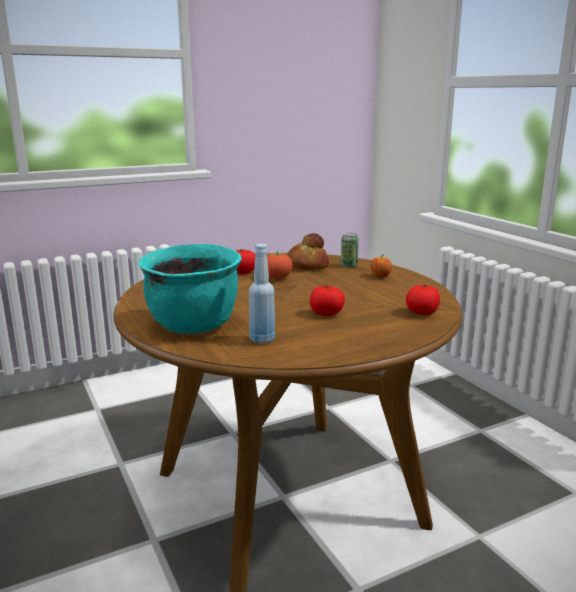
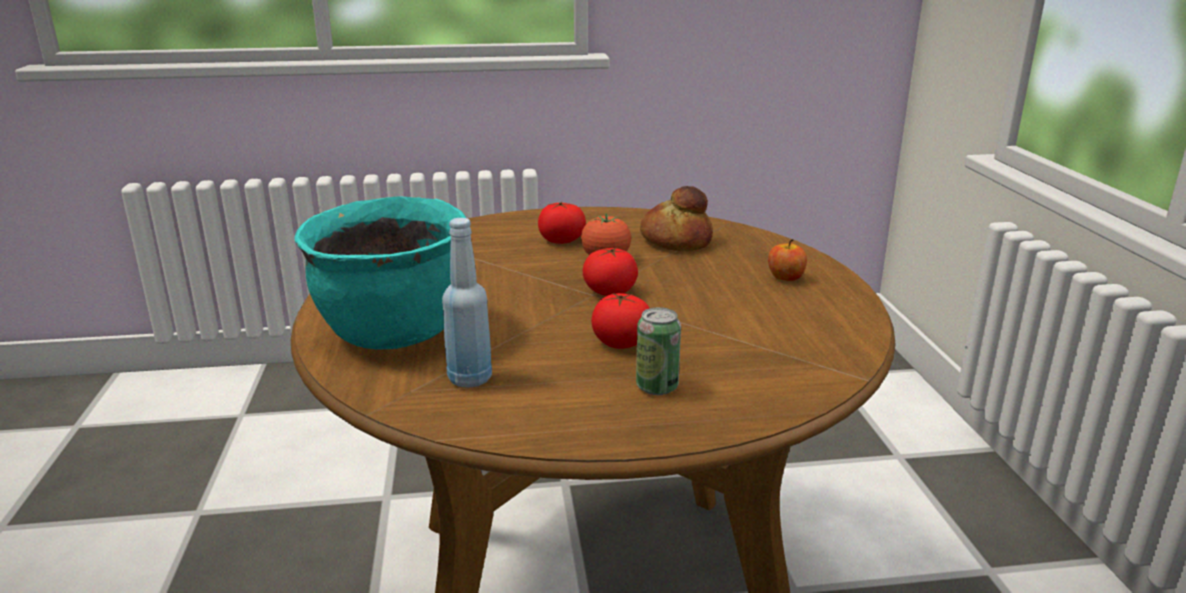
camera: 20 degrees right, 5 degrees up
can [341,233,359,268] -> can moved to [636,307,681,395]
tomato [406,284,440,315] -> tomato moved to [583,247,638,296]

